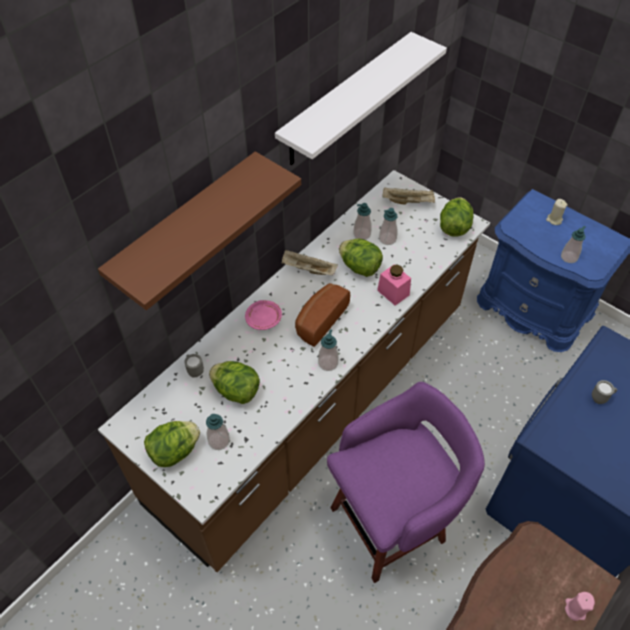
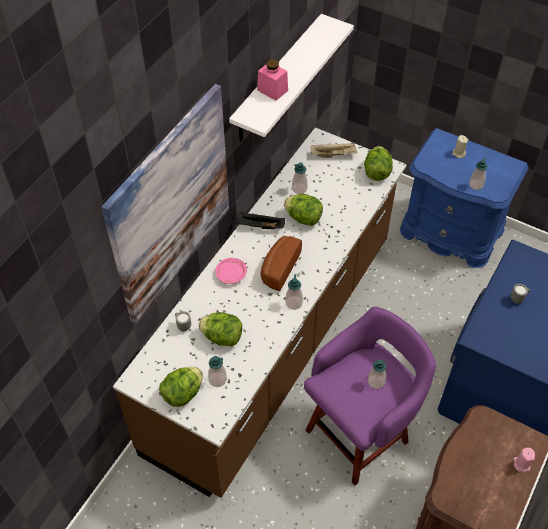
camera: 10 degrees left, 0 degrees up
brown shelf [98,151,301,310] -> picture [101,84,229,324]
beige tray [282,250,338,275] -> black tray [236,212,285,229]
pink jar [377,265,411,306] -> pink jar moved to [257,59,288,101]
soap dispenser [379,208,398,245] -> soap dispenser moved to [368,359,386,389]

